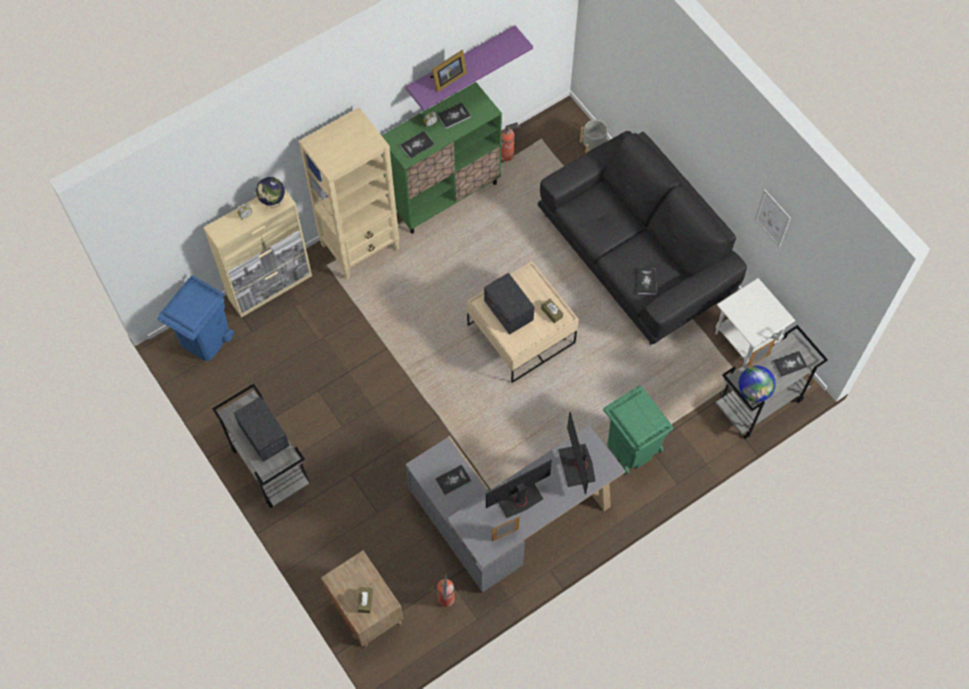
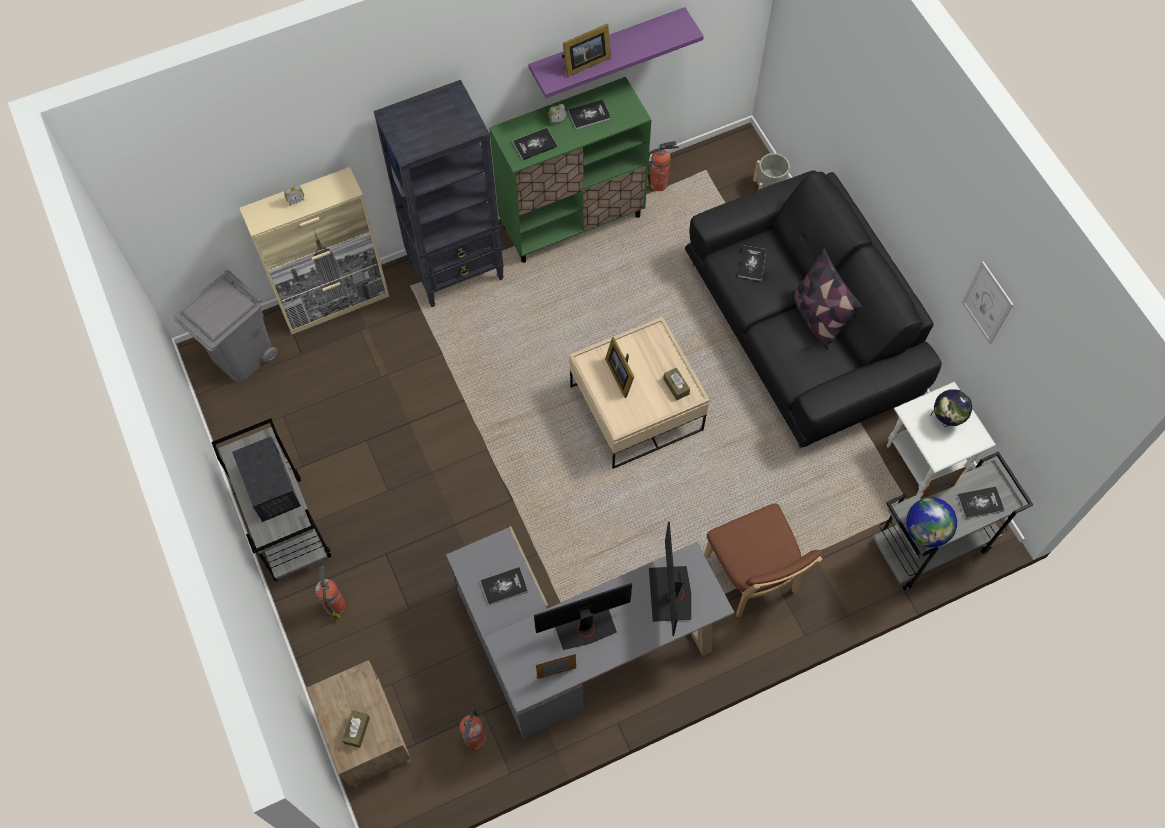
camera: 10 degrees right, 0 degrees up
blue trash can [157,275,234,361] -> grey trash can [173,270,278,382]
globe [256,177,285,208] -> globe moved to [930,389,972,427]
beige bookcase [299,107,400,279] -> black bookcase [374,80,504,307]
radio [484,273,534,335] -> picture frame [605,337,634,398]
green trash can [603,386,673,474] -> brown chair [704,503,823,617]
book [637,268,656,295] -> book moved to [738,245,766,281]
none -> fire extinguisher [315,566,346,620]
none -> pillow [790,248,862,350]

